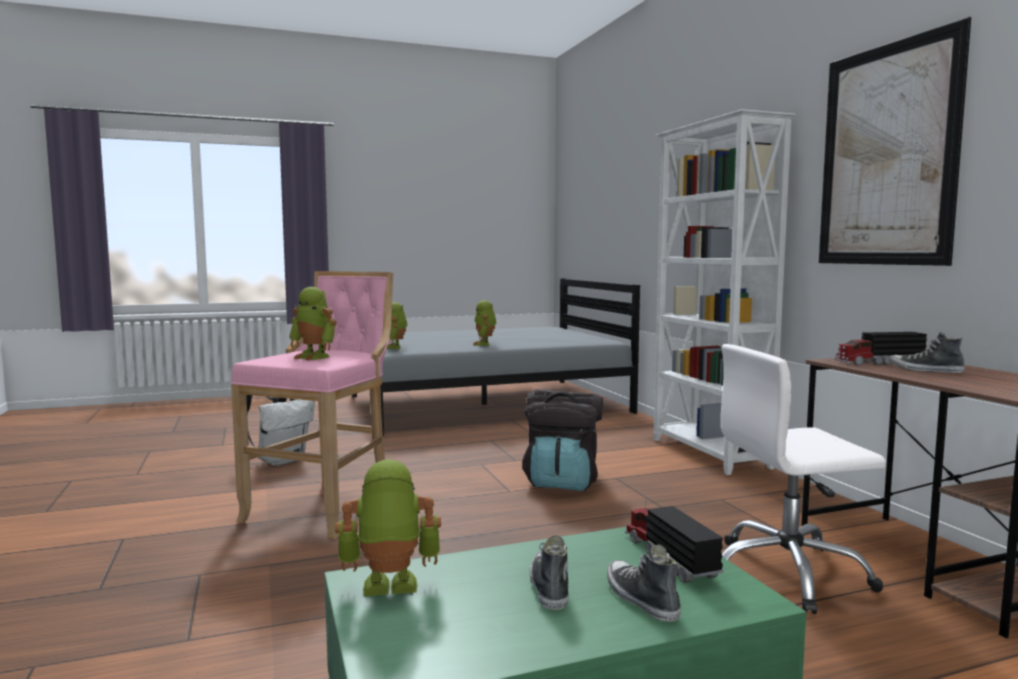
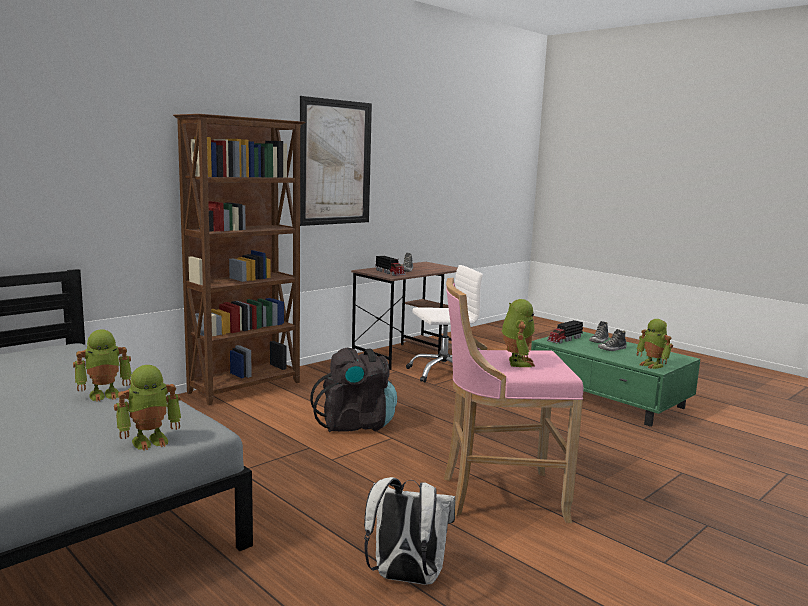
camera: 115 degrees left, 5 degrees up
white bookcase [653,109,796,475] -> brown bookcase [173,114,306,405]
white office chair [721,344,886,614] -> white office chair turned 75 degrees counterclockwise [406,265,483,382]

